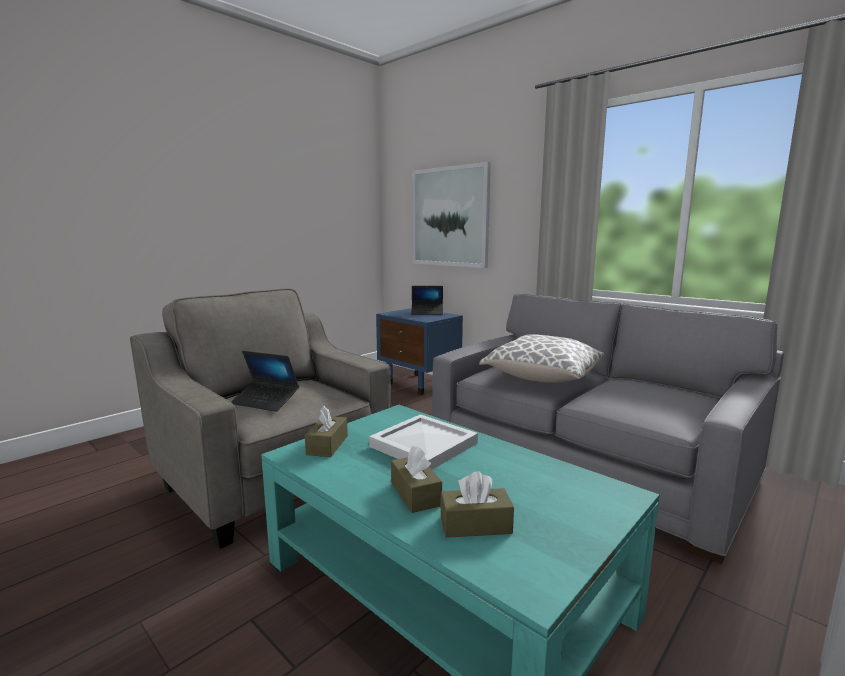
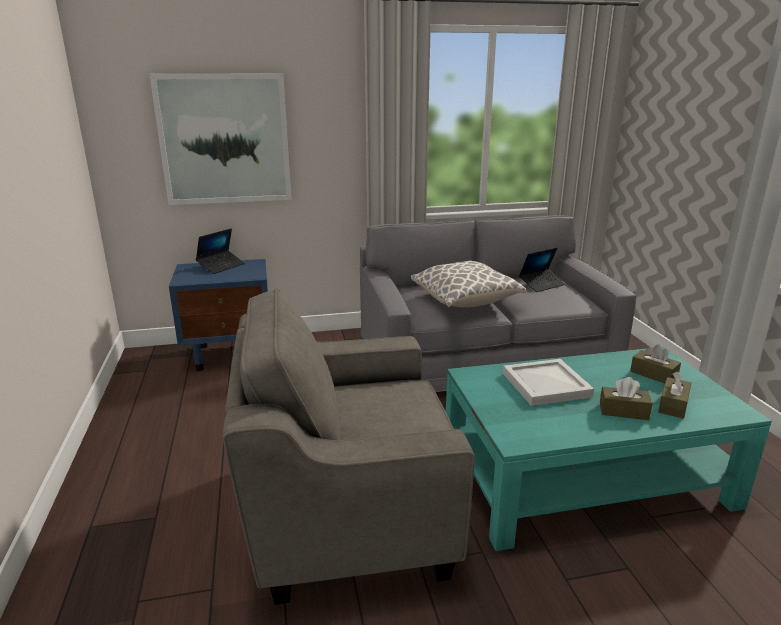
camera: 55 degrees left, 10 degrees up
laptop [231,351,299,412] -> laptop moved to [519,248,565,292]
brown tissue box [305,406,348,457] -> brown tissue box moved to [630,344,681,383]

